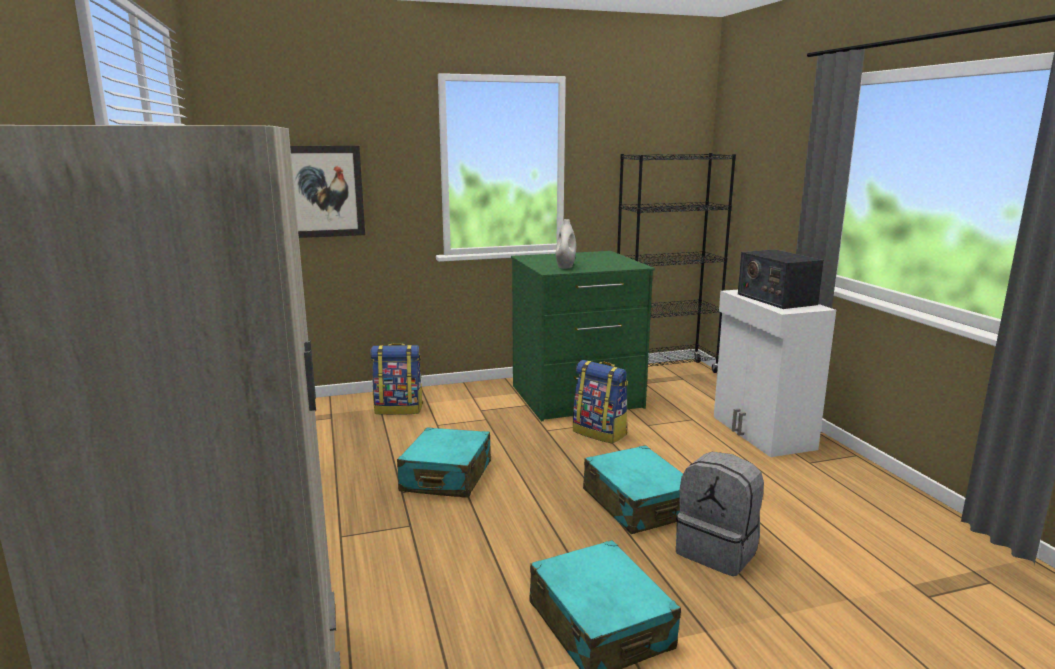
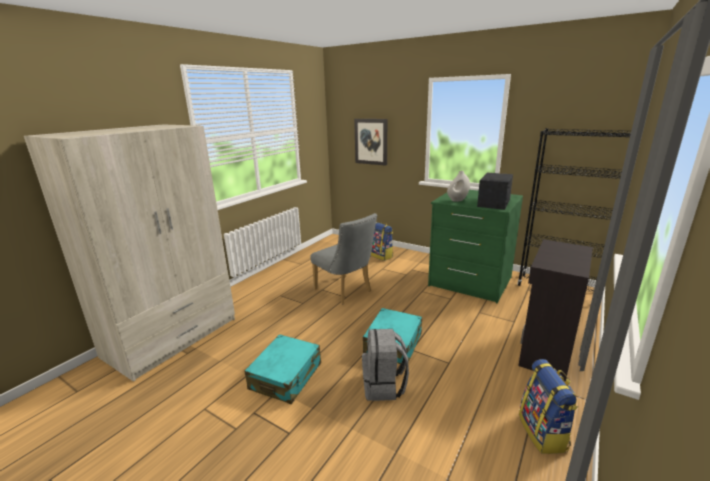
camera: 50 degrees right, 5 degrees up
turquoise suitcase [397,427,491,498] -> grey chair [310,213,377,304]
backpack [573,360,628,444] -> backpack moved to [519,359,578,454]
white cabinet [714,290,836,457] -> black cabinet [518,239,593,381]
radio [738,249,824,309] -> radio moved to [477,173,513,210]

